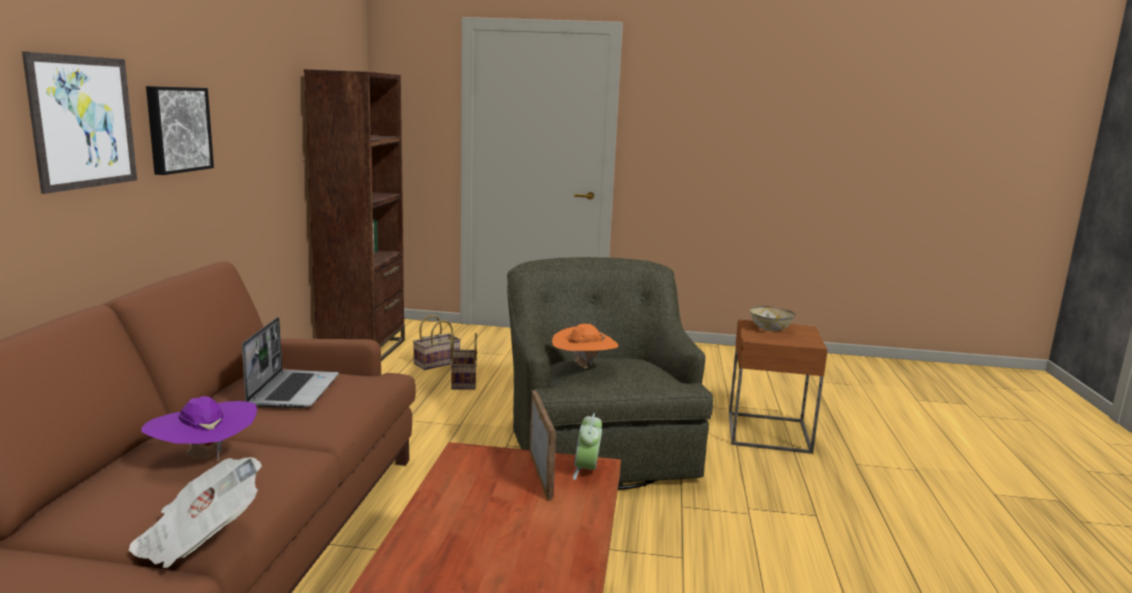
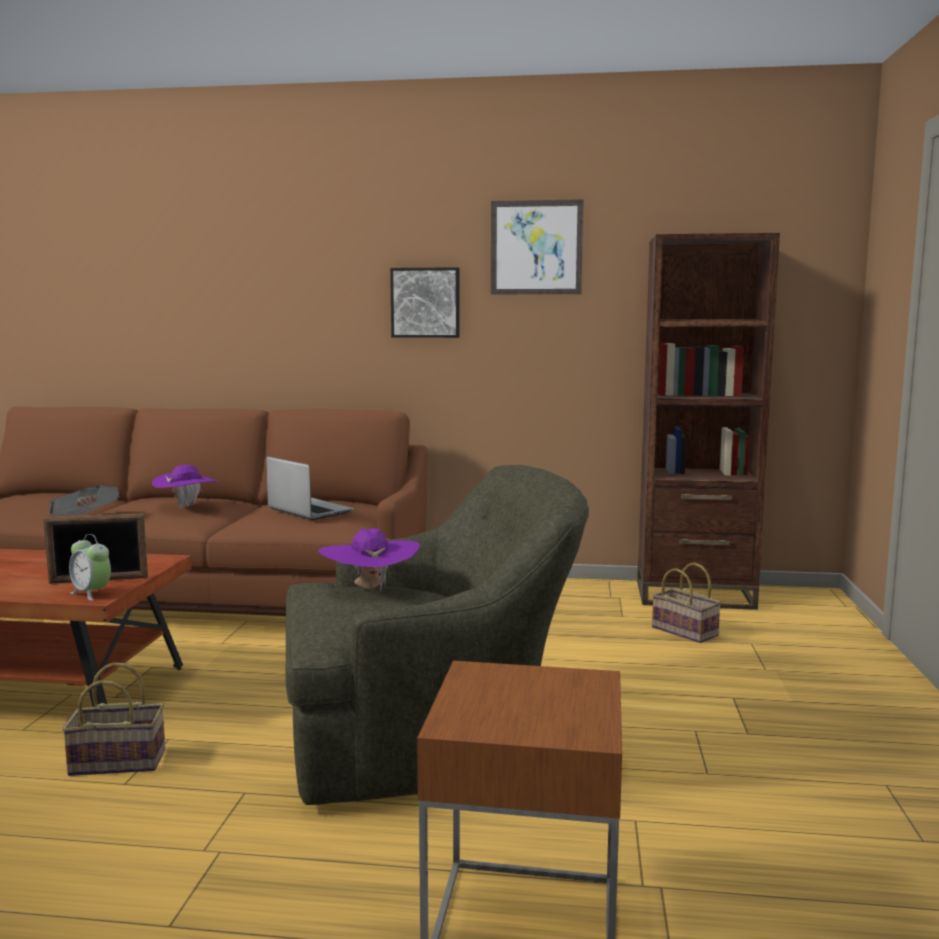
camera: 90 degrees right, 5 degrees down
picture [22,51,137,194] -> picture moved to [491,199,584,294]
laptop [242,317,339,408] -> laptop turned 135 degrees counterclockwise [266,456,354,520]
basket [450,333,477,390] -> basket moved to [62,662,165,776]
orange hat [552,324,618,369] -> purple hat [318,528,420,592]
alarm clock [573,413,602,480] -> alarm clock turned 150 degrees counterclockwise [69,534,111,601]
bowl [750,306,796,331] -> none

